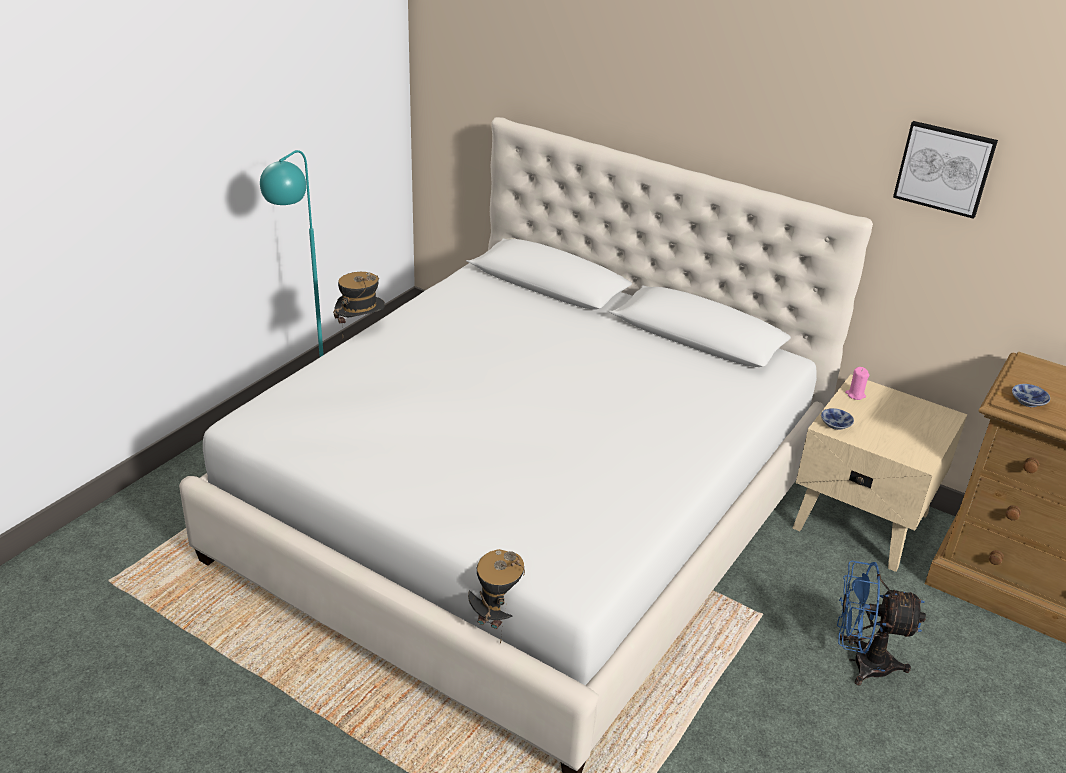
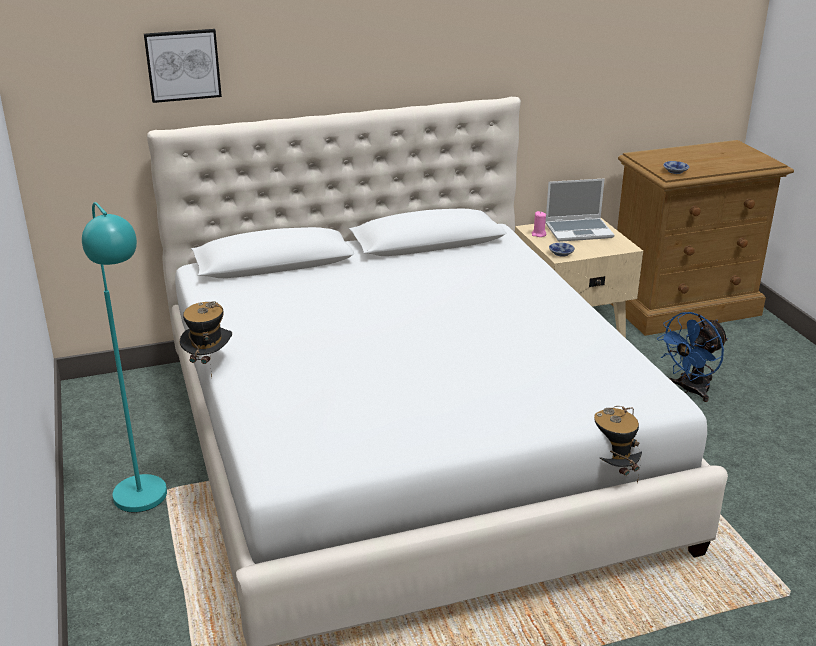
camera: 50 degrees left, 5 degrees down
picture [893,121,998,219] -> picture moved to [144,29,222,103]
none -> laptop [545,179,614,242]

